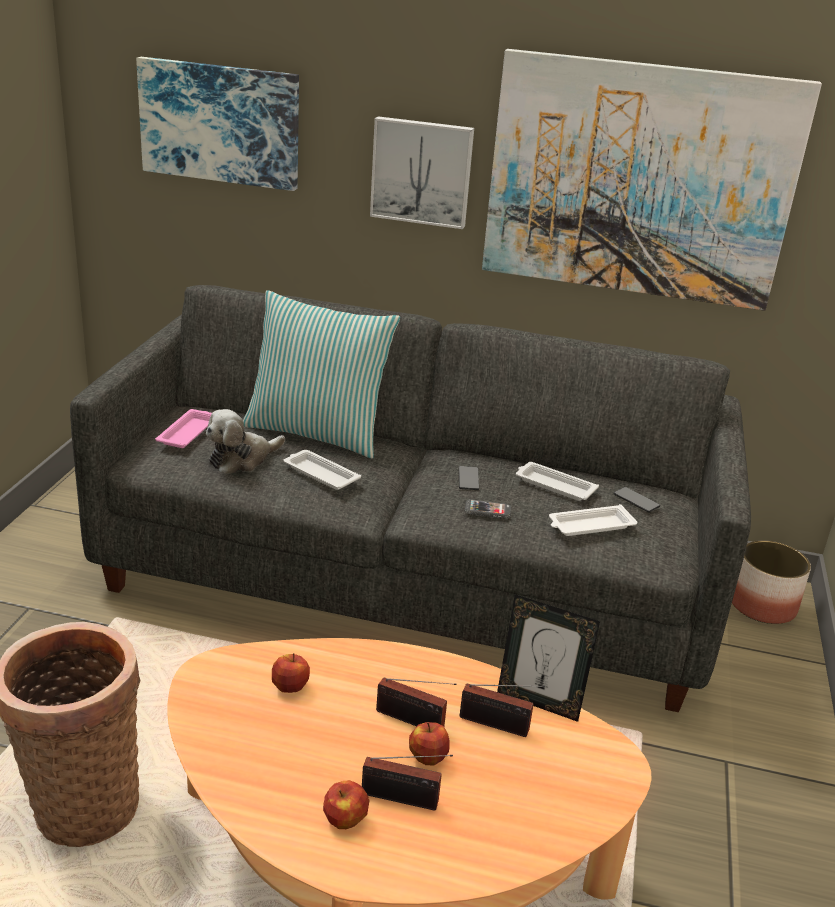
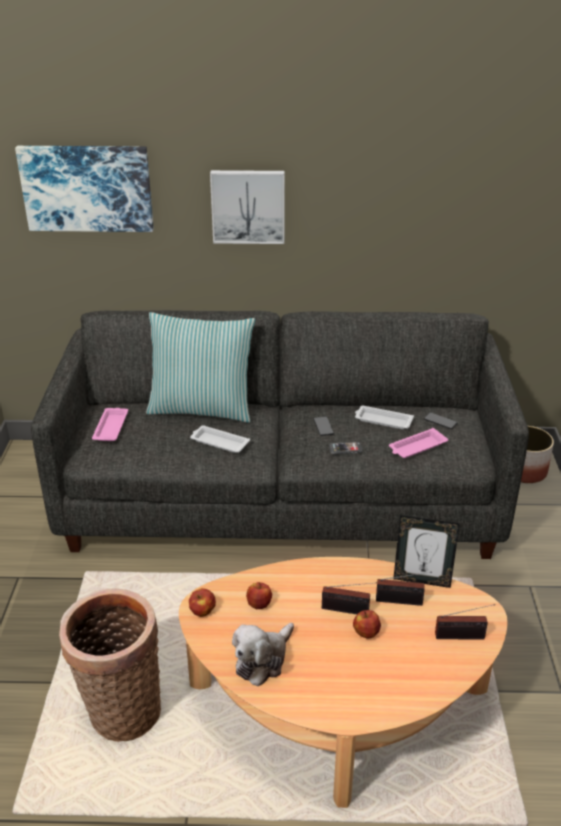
camera: 10 degrees left, 5 degrees up
plush toy [206,409,285,474] -> plush toy moved to [232,623,294,686]
apple [323,780,370,829] -> apple moved to [189,588,216,617]
radio [362,755,453,810] -> radio moved to [435,604,495,639]
picture [482,49,822,311] -> none
white tray [549,504,637,536] -> pink tray [389,428,448,458]

